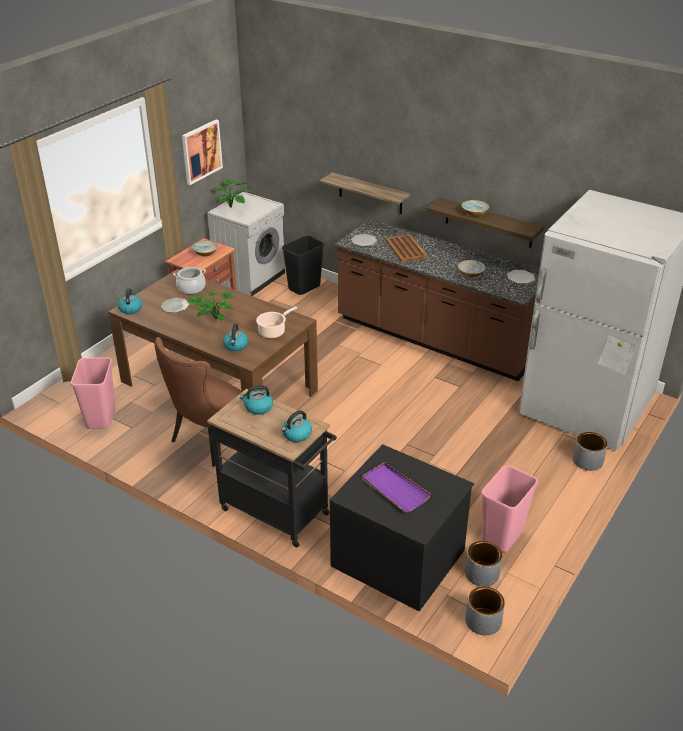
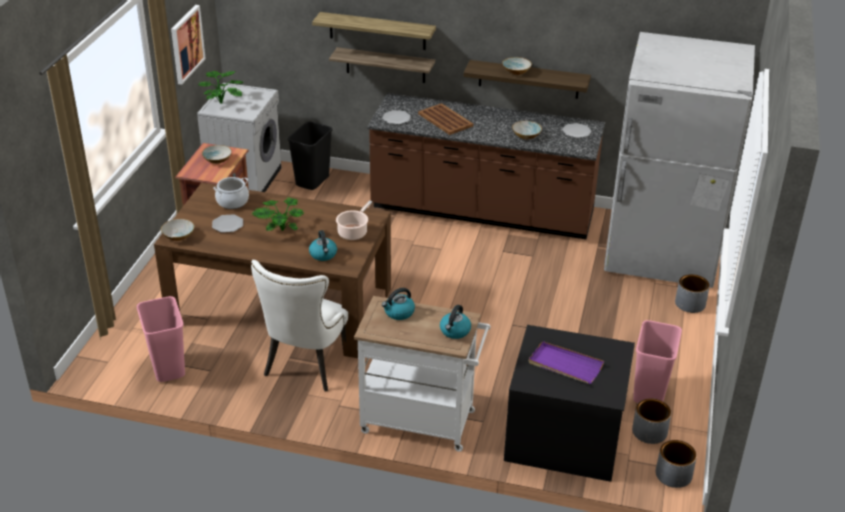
camera: 20 degrees left, 0 degrees up
kettle [118,288,142,314] -> bowl [161,219,194,241]
brown chair [154,337,241,467] -> white chair [251,260,348,392]
black cart [207,389,337,547] -> white cart [354,296,491,452]
none -> shelf [312,12,436,50]

